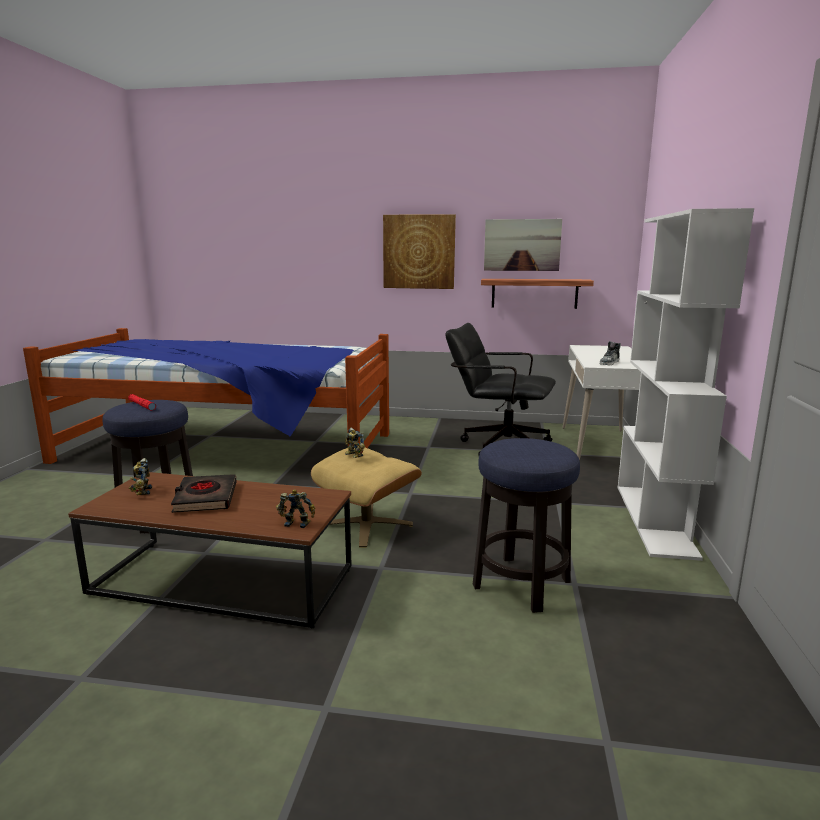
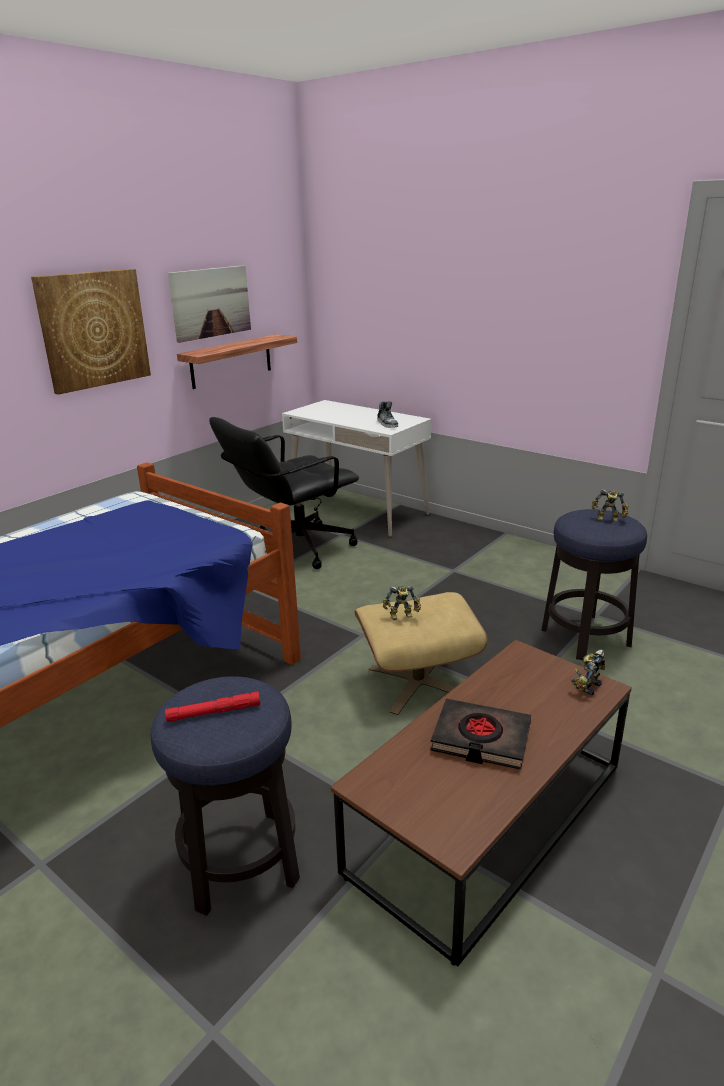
camera: 60 degrees left, 10 degrees up
toy robot [129,458,152,495] -> toy robot moved to [592,489,629,522]
white bookcase [618,208,754,561] -> none

